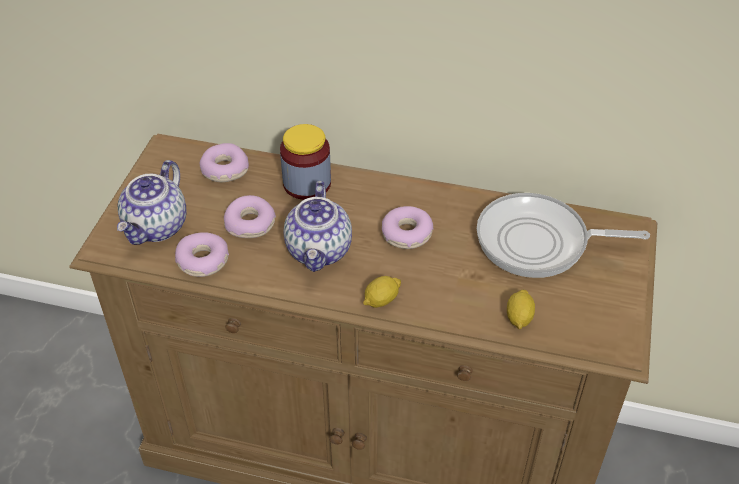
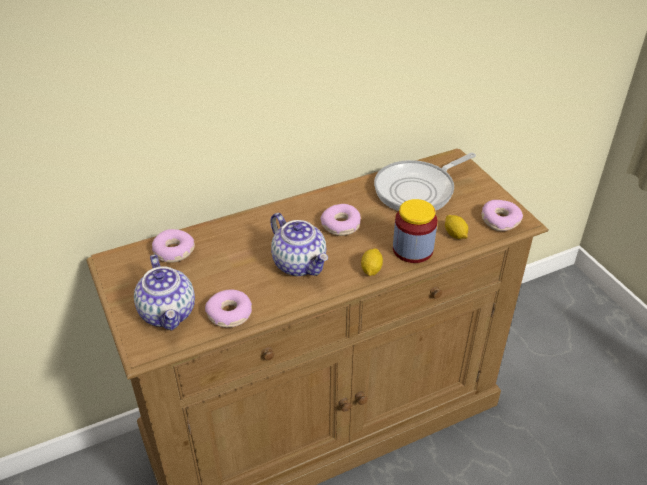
camera: 40 degrees left, 5 degrees down
donut [224,195,276,238] -> donut moved to [481,200,523,231]
jar [280,124,331,200] -> jar moved to [393,199,437,263]

